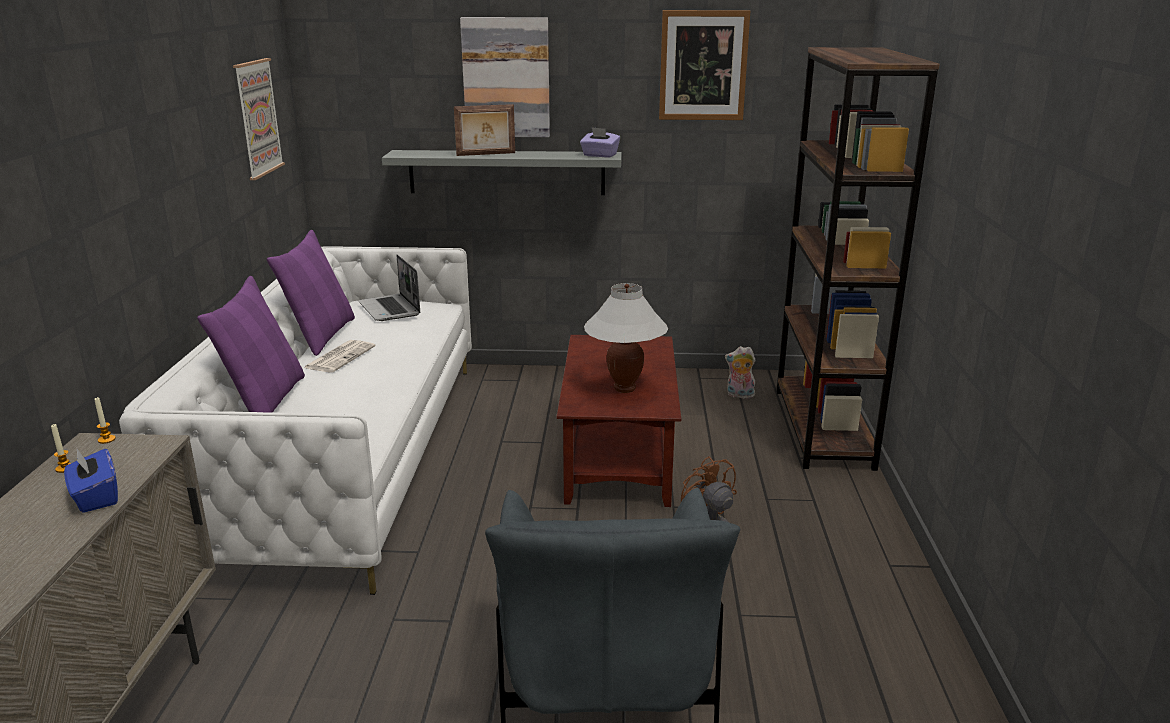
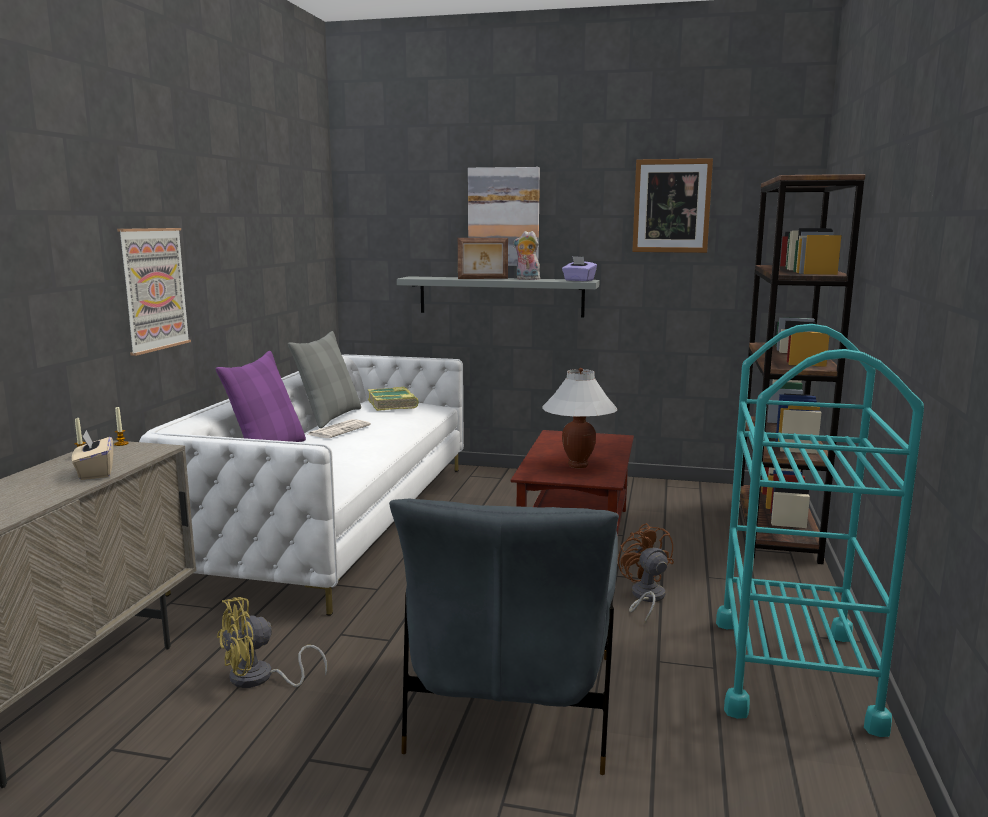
camera: 10 degrees right, 10 degrees down
blue tissue box [64,449,118,513] -> beige tissue box [72,430,113,480]
picture [233,58,285,180] -> picture moved to [117,228,191,356]
purple pillow [267,230,355,356] -> grey pillow [288,331,361,428]
laptop [358,254,420,321] -> book [368,387,419,411]
plush toy [725,346,756,399] -> plush toy moved to [513,231,540,280]
none -> yellow fan [217,597,327,688]
none -> turquoise cart [716,324,924,737]

